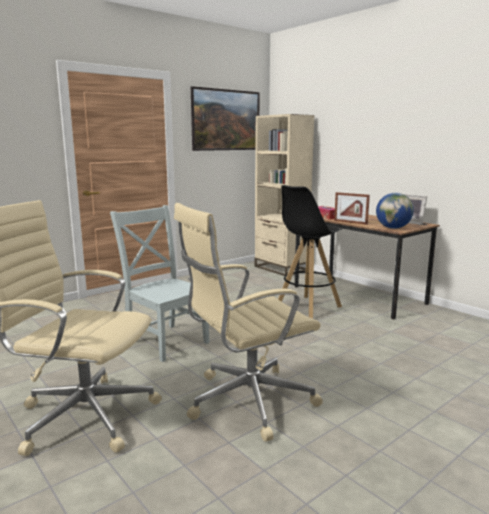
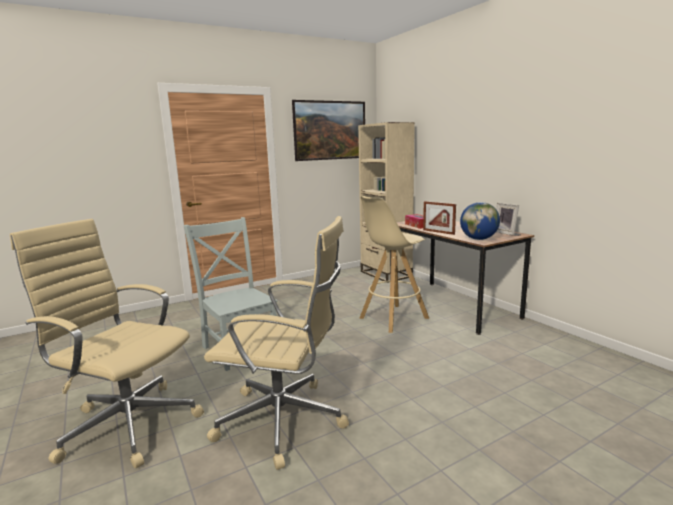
camera: 10 degrees right, 0 degrees up
beige office chair [174,203,323,442] -> beige office chair turned 150 degrees counterclockwise [204,216,349,470]
black stool [278,185,342,319] -> beige stool [359,196,429,333]

